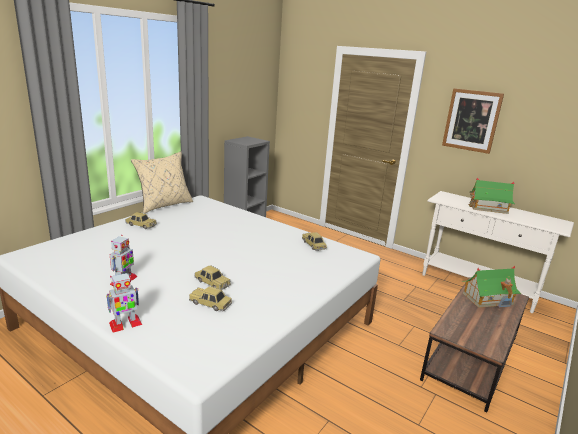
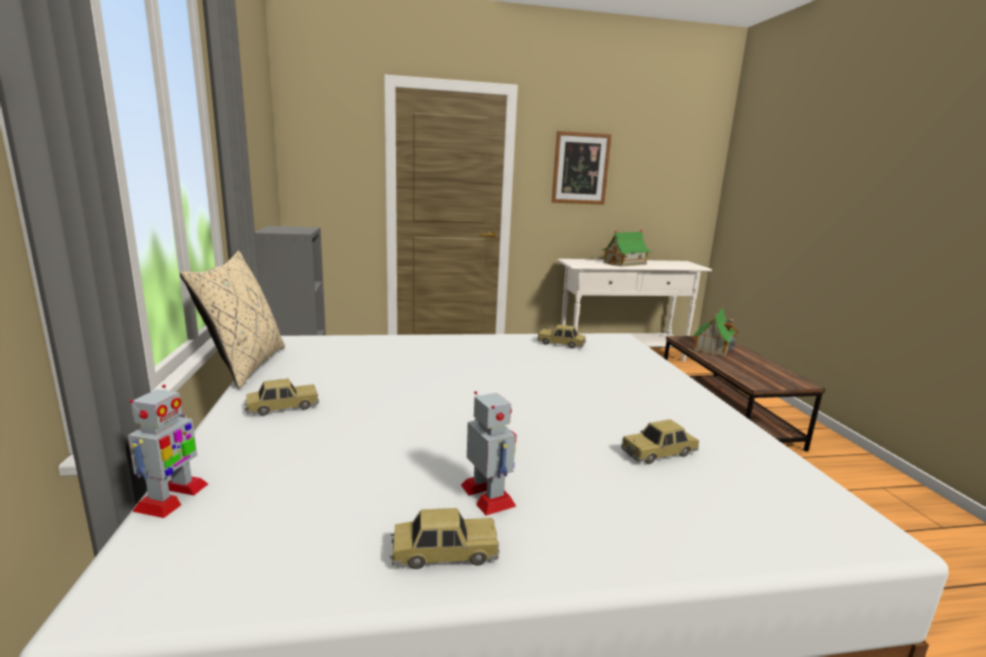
camera: 45 degrees left, 5 degrees down
toy robot [106,272,142,333] -> toy robot moved to [127,385,208,518]
toy car [195,265,231,290] -> toy car moved to [389,508,499,569]

